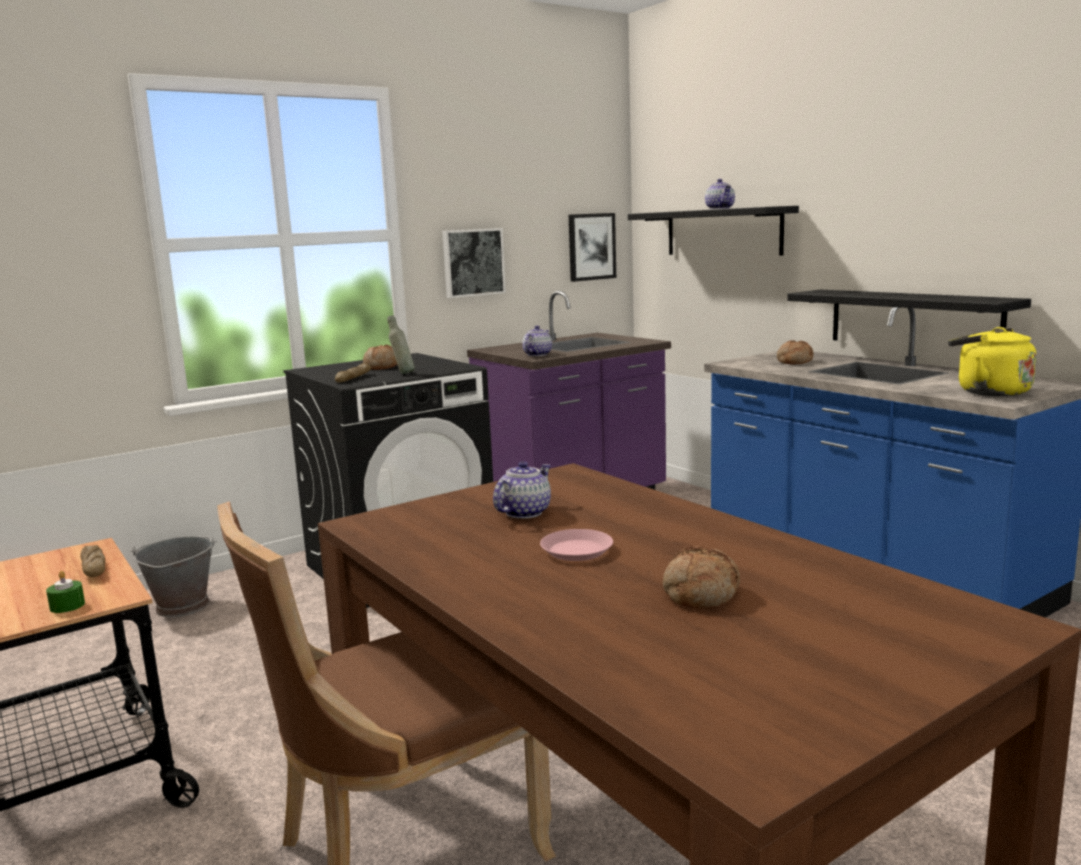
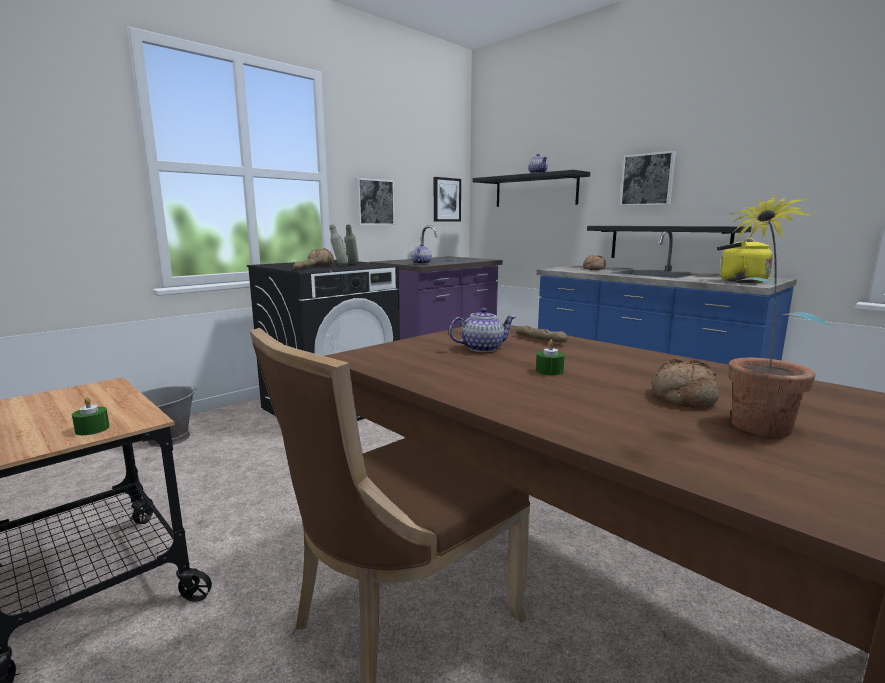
camera: 10 degrees left, 0 degrees up
bread [81,545,105,577] -> bread moved to [516,326,568,343]
teapot [493,461,551,519] -> teapot turned 45 degrees clockwise [449,308,516,352]
pink plate [540,529,613,561] -> green candle [536,340,565,375]
none -> grey bottle [345,224,359,264]
none -> picture [620,151,676,206]
none -> potted plant [726,193,832,437]

